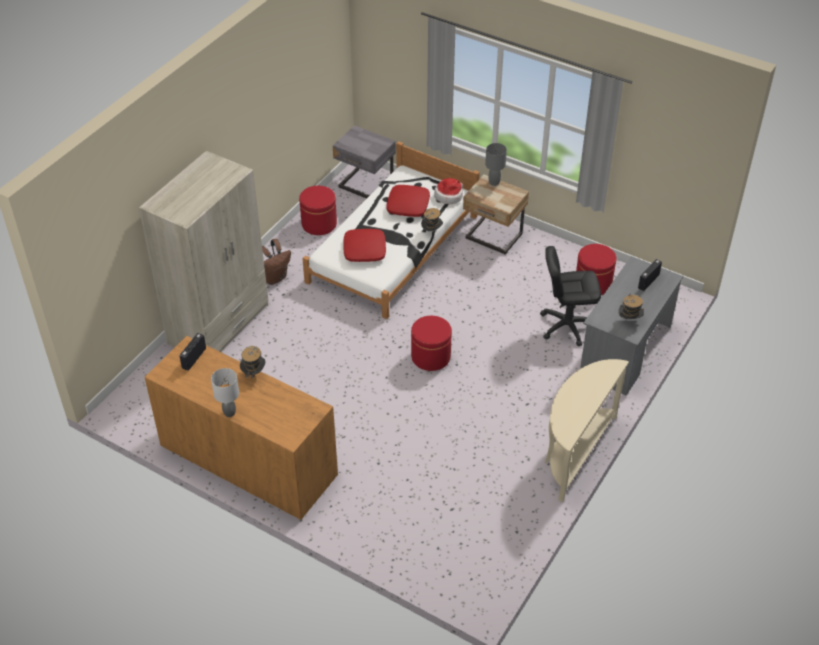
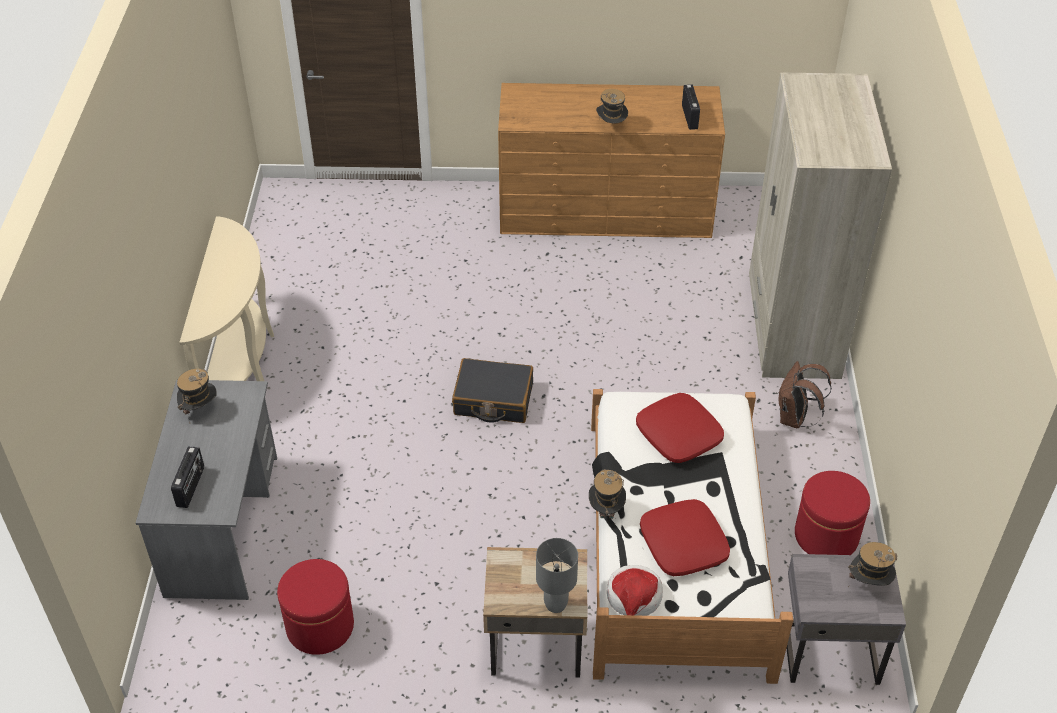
camera: 150 degrees right, 0 degrees up
grey table lamp [211,368,239,417] -> none
red ottoman [411,316,452,371] -> black suitcase [452,358,533,423]
black office chair [540,246,601,346] -> none
none -> hat [848,542,897,588]

